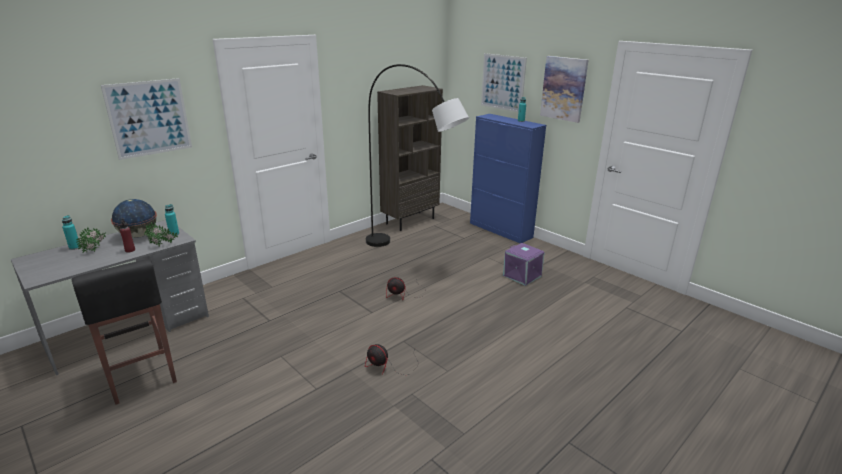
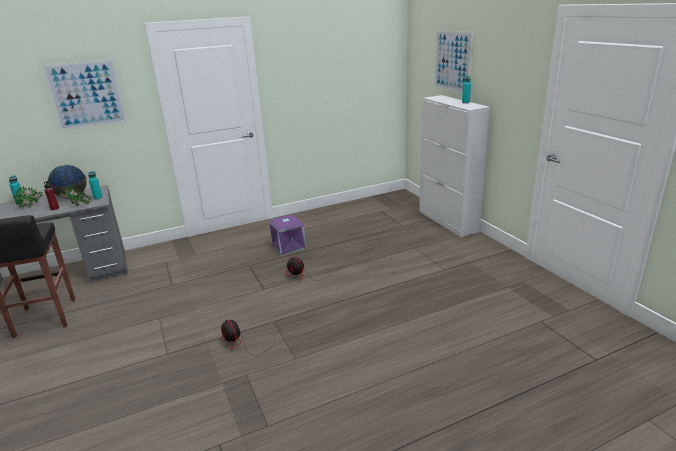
camera: 20 degrees right, 0 degrees up
grey floor lamp [366,64,469,247] -> none
brown bookcase [377,85,443,231] -> none
blue cabinet [470,114,546,244] -> white cabinet [419,95,490,237]
purple storage box [503,243,545,286] -> purple storage box moved to [269,215,306,255]
picture [540,56,589,123] -> none

